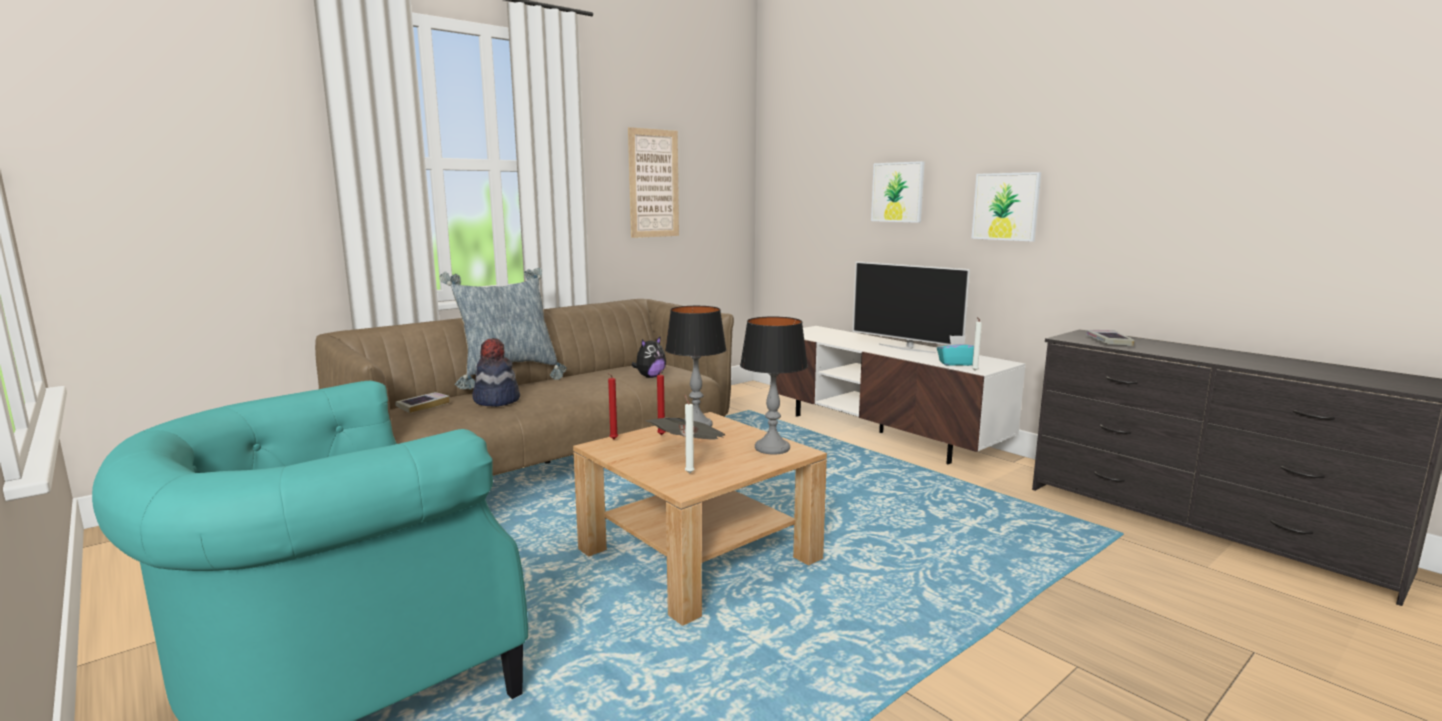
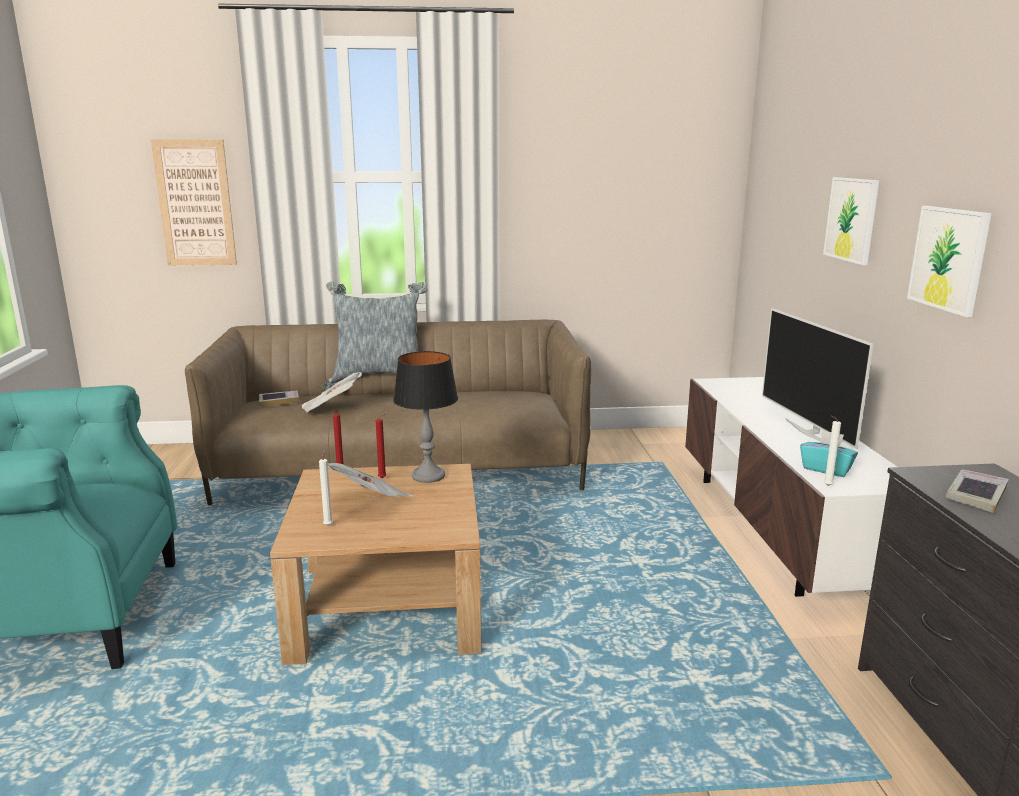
camera: 35 degrees right, 5 degrees up
hat [472,338,520,407] -> newspaper [302,372,362,413]
picture [628,127,679,238] -> picture moved to [151,139,237,266]
plush toy [631,336,666,378] -> none
table lamp [740,317,808,455] -> none

